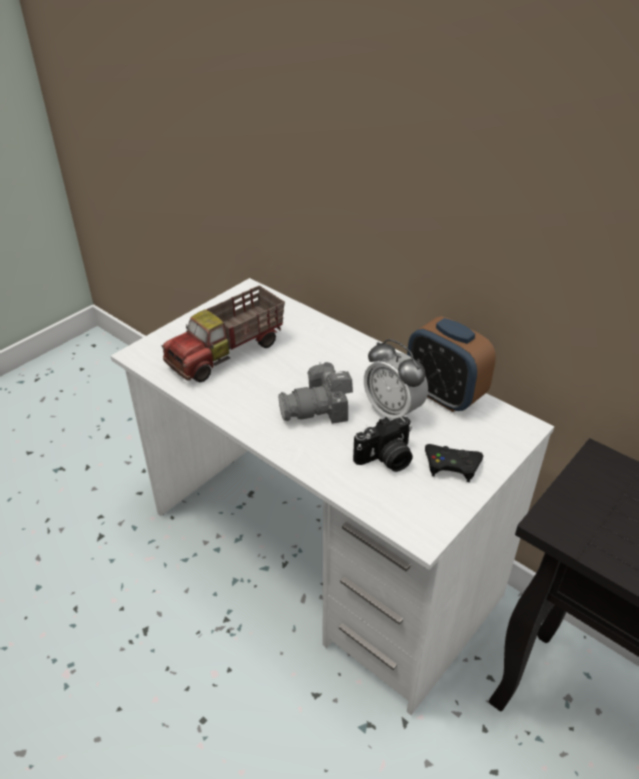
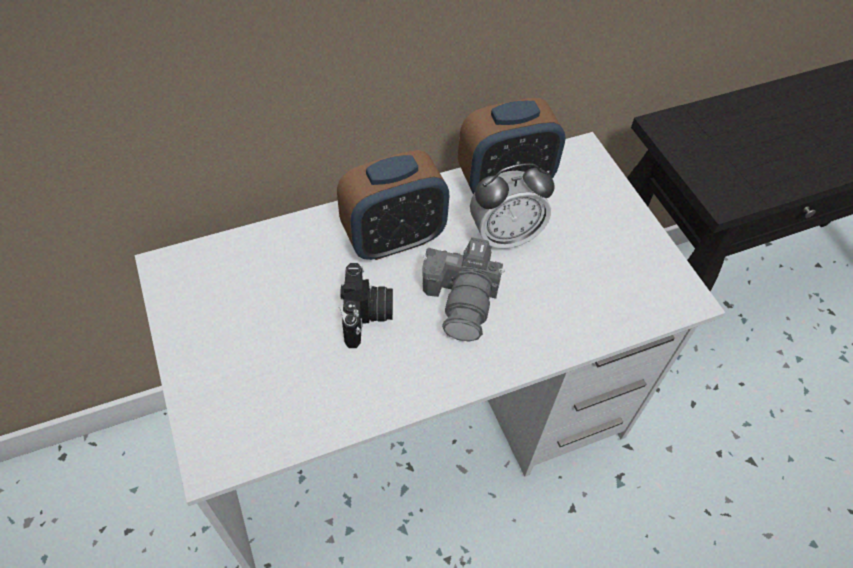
camera: 65 degrees left, 15 degrees up
toy truck [162,286,285,382] -> none
camera [353,416,413,472] -> camera moved to [338,263,393,348]
black game controller [425,444,483,482] -> none
none -> alarm clock [337,150,449,260]

